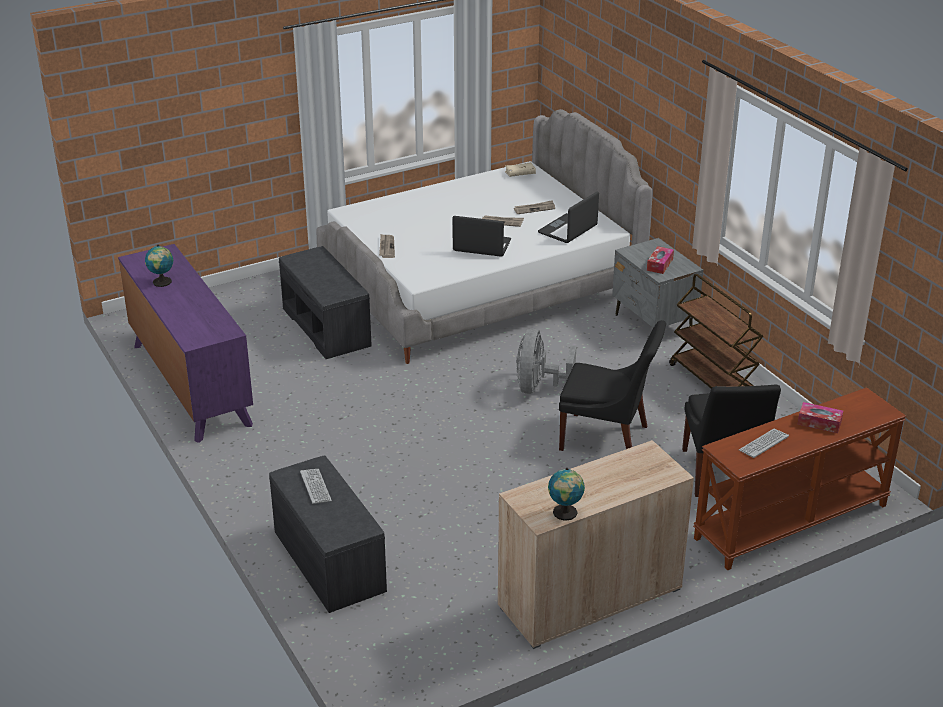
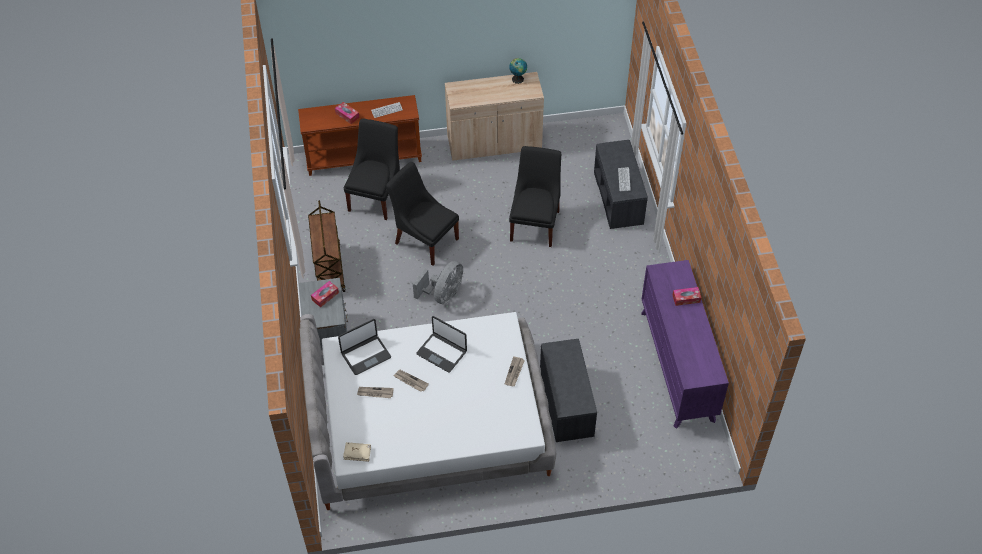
camera: 160 degrees left, 20 degrees up
globe [145,245,173,287] -> none
none -> black chair [509,146,561,247]
none -> tissue box [673,287,701,306]

